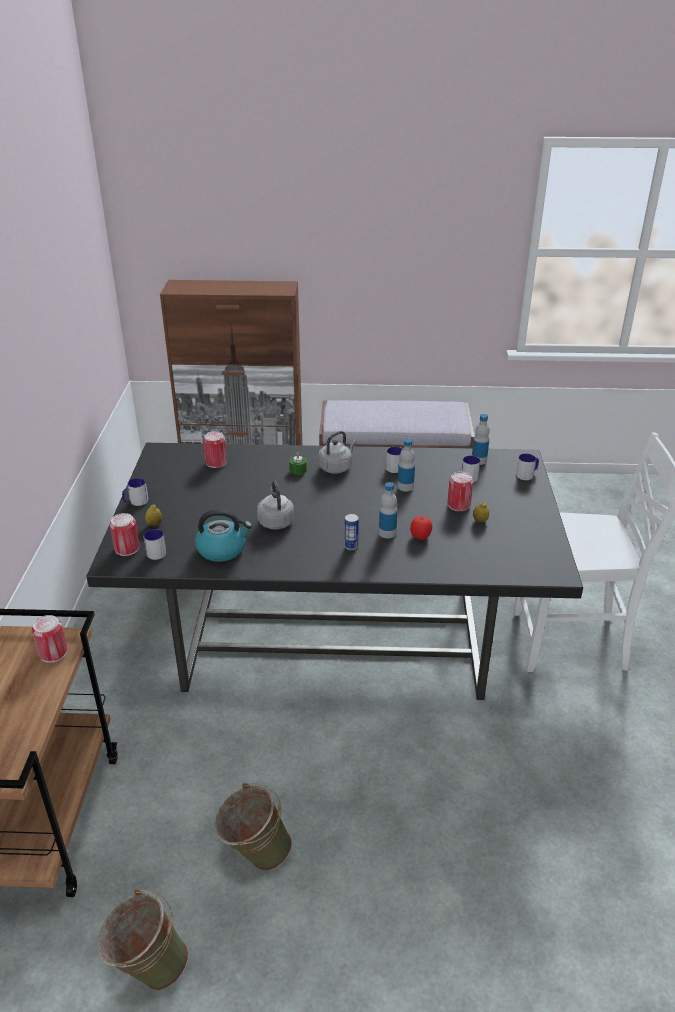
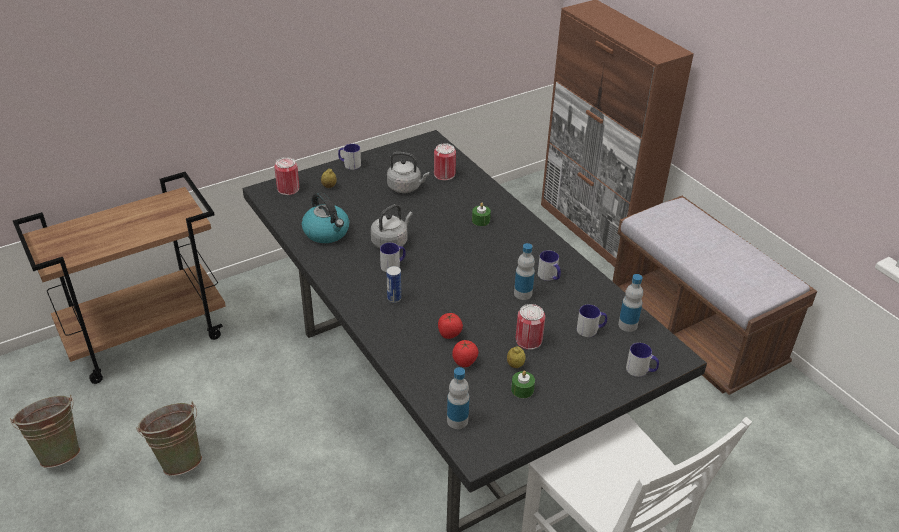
camera: 55 degrees right, 5 degrees up
can [32,615,67,663] -> none
mug [144,529,166,560] -> mug moved to [380,243,406,272]
grey kettle [318,431,356,474] -> grey kettle moved to [387,152,429,193]
bottle [379,482,397,539] -> bottle moved to [447,367,469,429]
none -> tomato [452,340,479,367]
none -> green candle [511,371,535,398]

